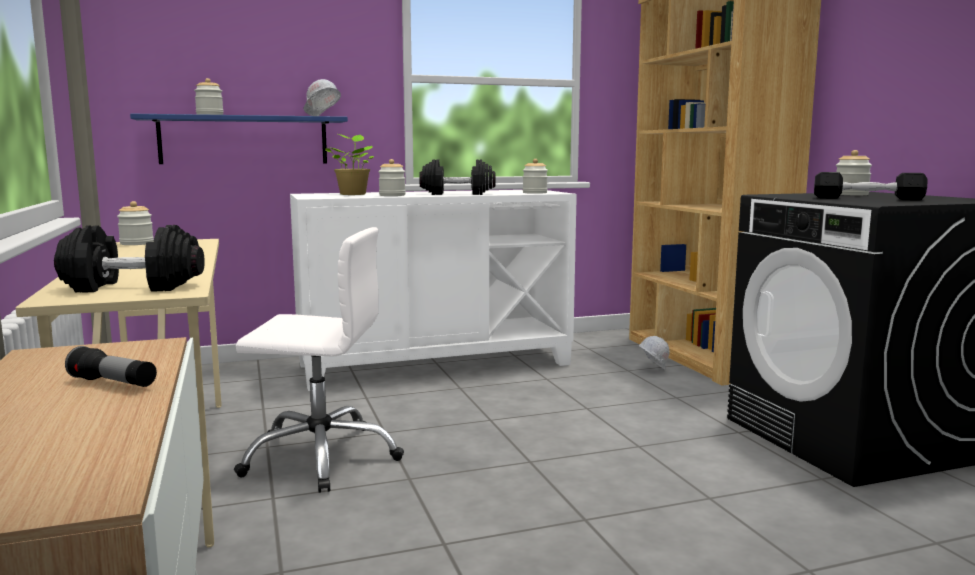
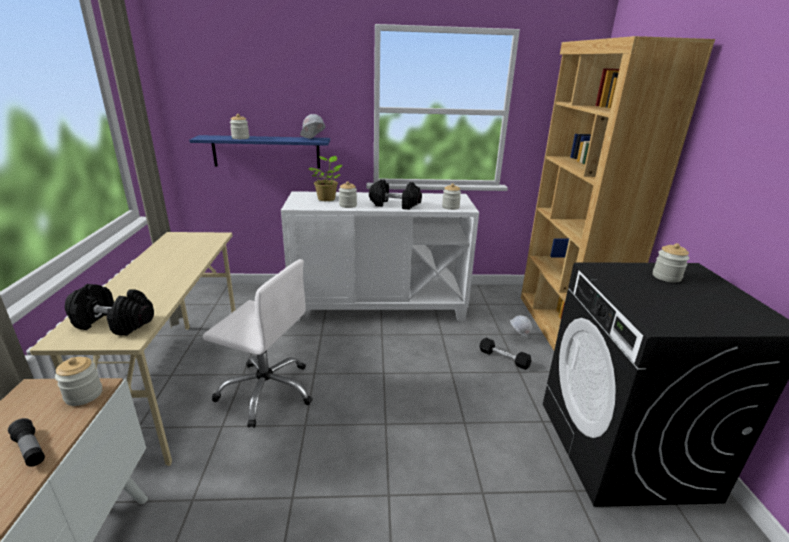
camera: 15 degrees right, 15 degrees up
jar [117,201,154,245] -> jar moved to [55,357,102,406]
black dumbbell [814,172,927,200] -> black dumbbell moved to [479,338,531,370]

